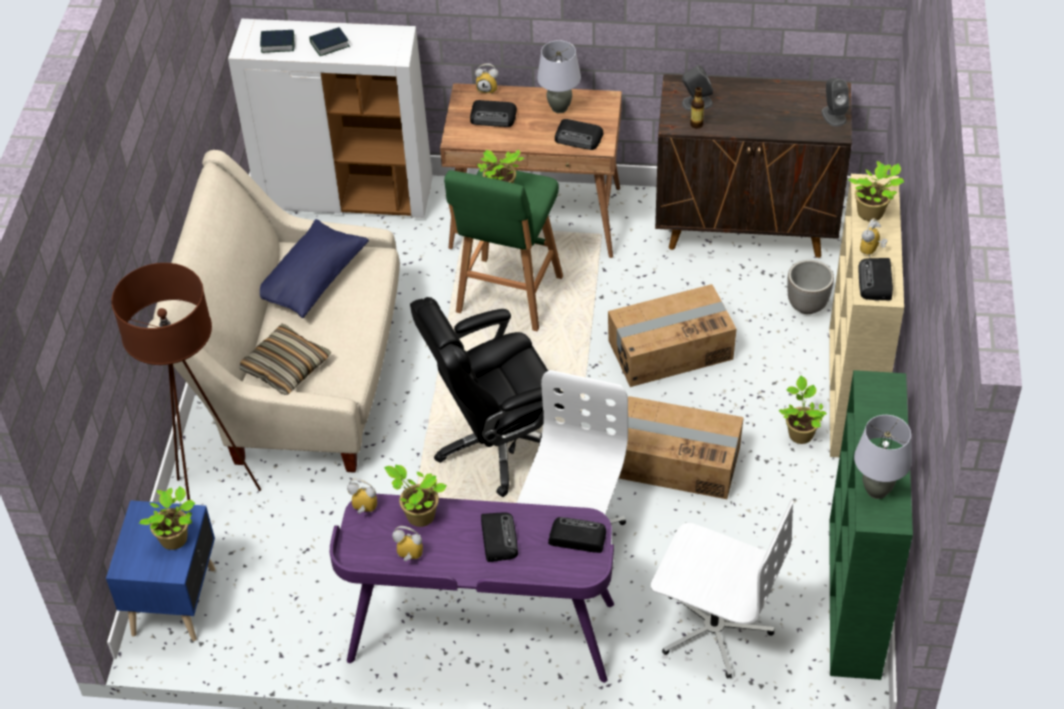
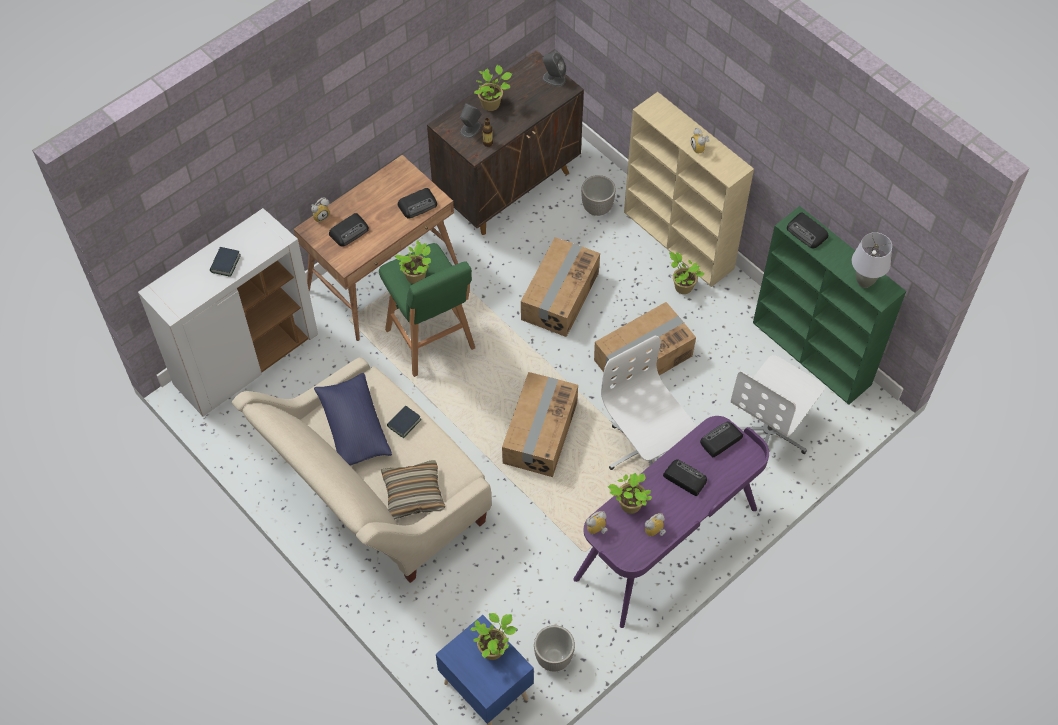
camera: 50 degrees left, 10 degrees up
brown floor lamp [111,263,261,501] -> none
book [260,30,295,53] -> book moved to [387,405,422,438]
black office chair [410,297,564,497] -> cardboard box [502,372,578,477]
grey table lamp [537,40,581,113] -> none
white office chair [651,500,794,679] -> white office chair turned 150 degrees clockwise [731,355,825,454]
potted plant [848,161,904,221] -> potted plant moved to [474,65,512,111]
radio [859,258,893,301] -> radio moved to [787,213,828,248]
none -> planter [534,625,575,671]

